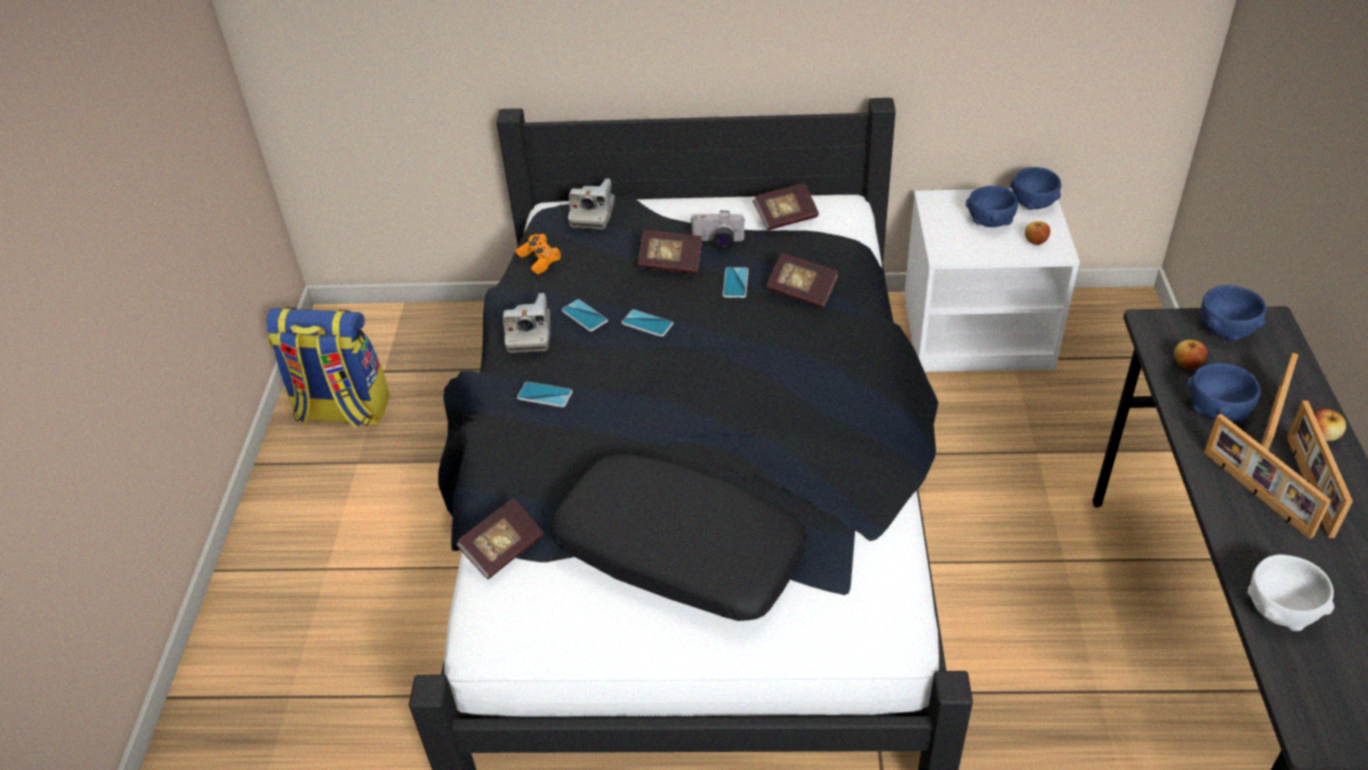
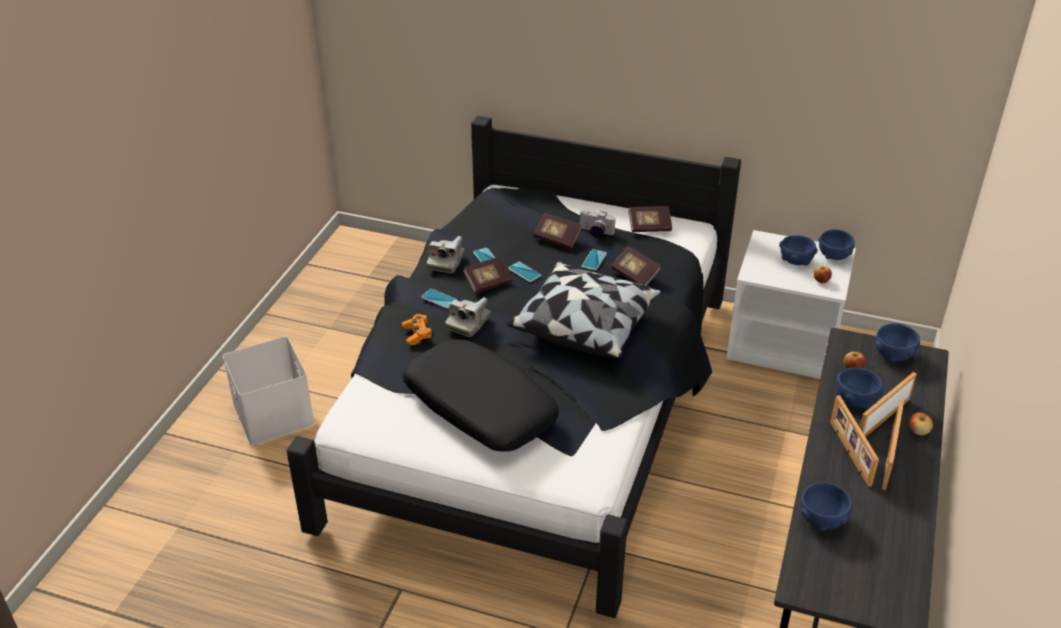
camera: 15 degrees right, 5 degrees down
backpack [266,307,390,428] -> none
book [456,498,544,580] -> book moved to [463,256,513,293]
orange game controller [515,234,561,274] -> orange game controller moved to [402,314,433,346]
camera [568,179,615,230] -> camera moved to [445,297,491,337]
white bowl [1247,555,1334,631] -> blue bowl [801,482,852,531]
none -> white storage box [223,336,315,446]
none -> pillow [507,262,661,358]

